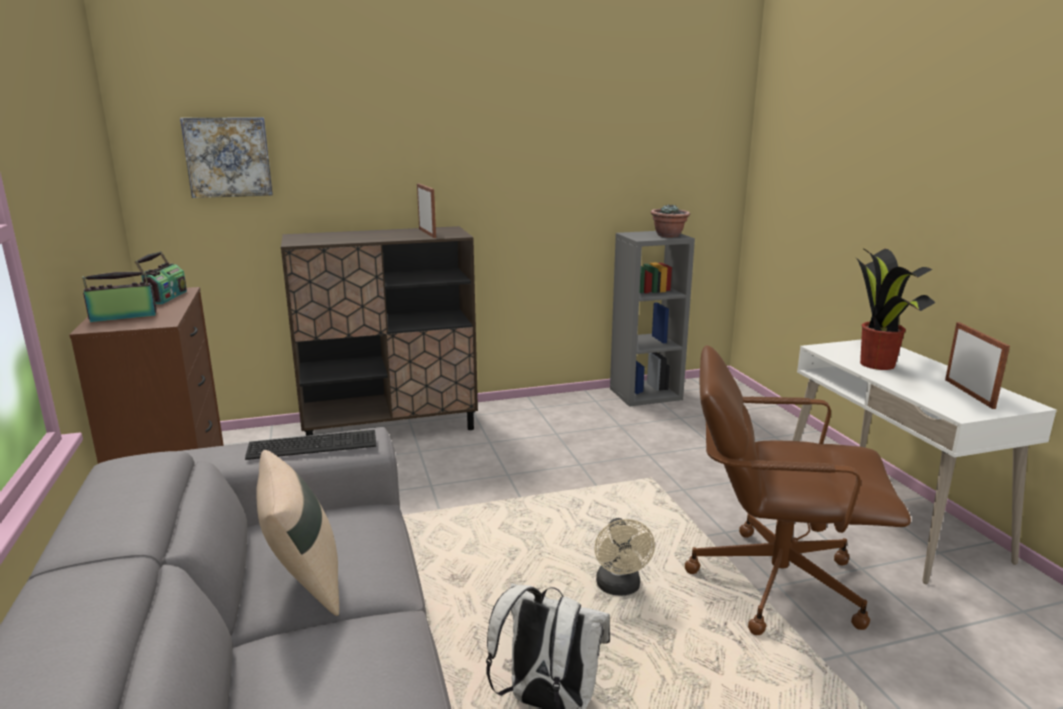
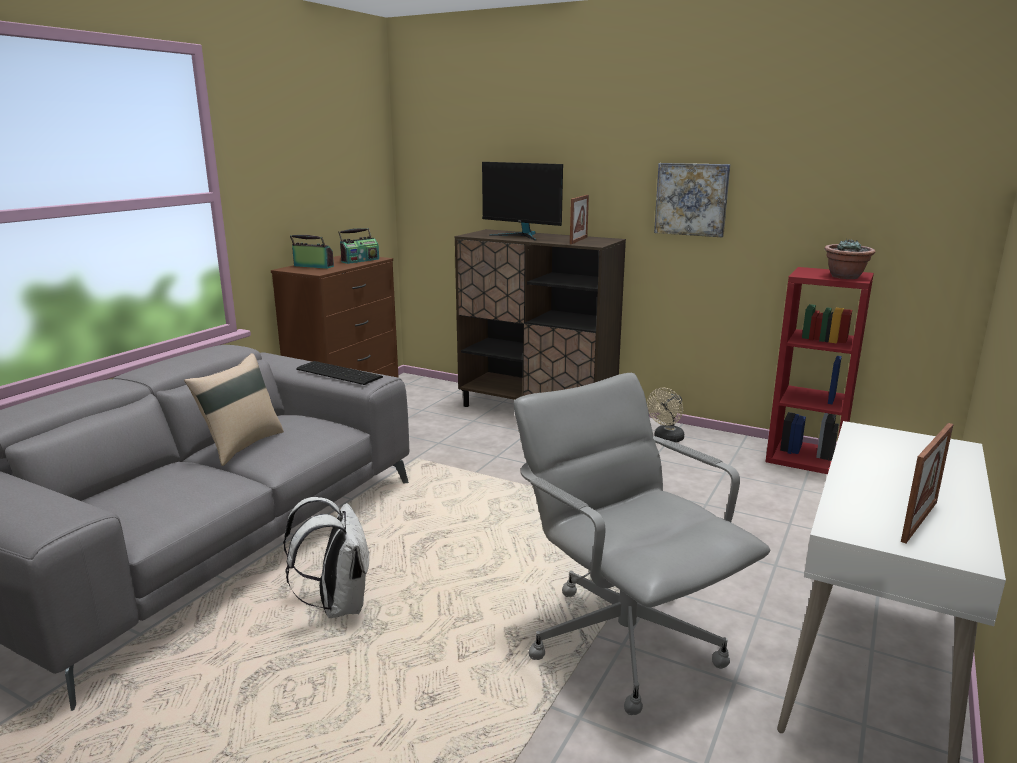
camera: 45 degrees right, 0 degrees up
picture [180,117,273,198] -> picture moved to [654,163,730,237]
beige fan [595,518,655,595] -> beige fan moved to [647,388,684,442]
grey bookcase [610,231,695,407] -> red bookcase [765,267,874,474]
brown office chair [685,345,911,635] -> grey office chair [514,373,770,715]
potted plant [856,248,936,370] -> none
none -> monitor [482,162,563,241]

